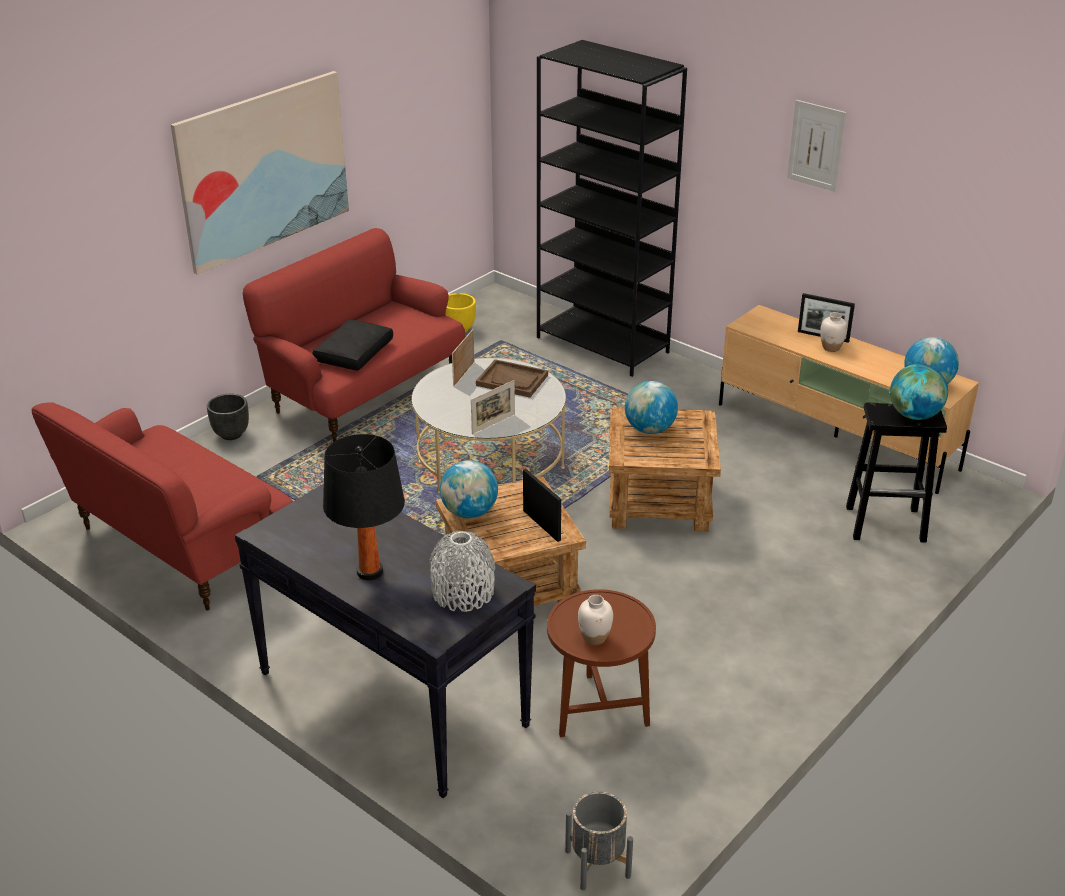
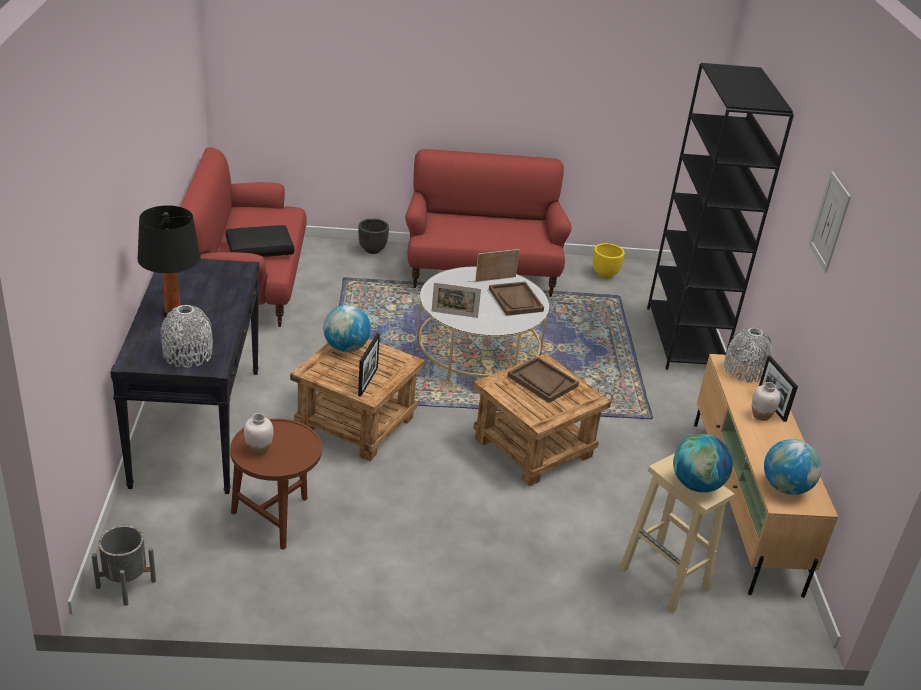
camera: 45 degrees right, 0 degrees up
picture [171,71,349,275] -> none
black pillow [312,319,393,371] -> black pillow moved to [225,225,294,257]
globe [625,381,678,434] -> brown tray [507,357,579,403]
black stool [846,402,947,543] -> beige stool [620,453,734,613]
none -> grey vase [724,327,772,383]

